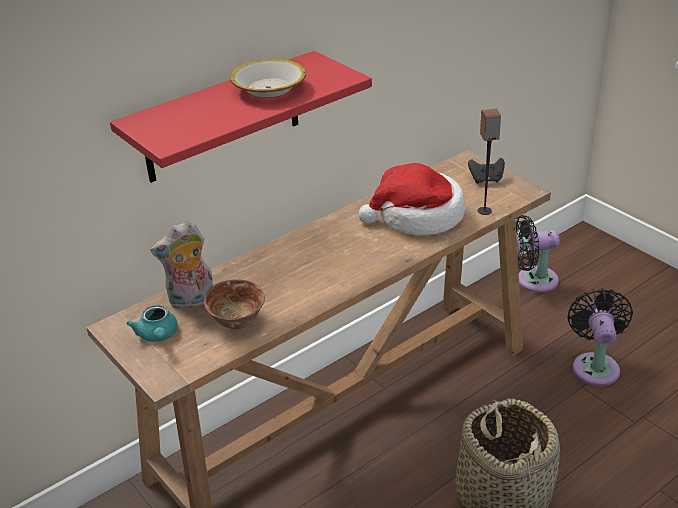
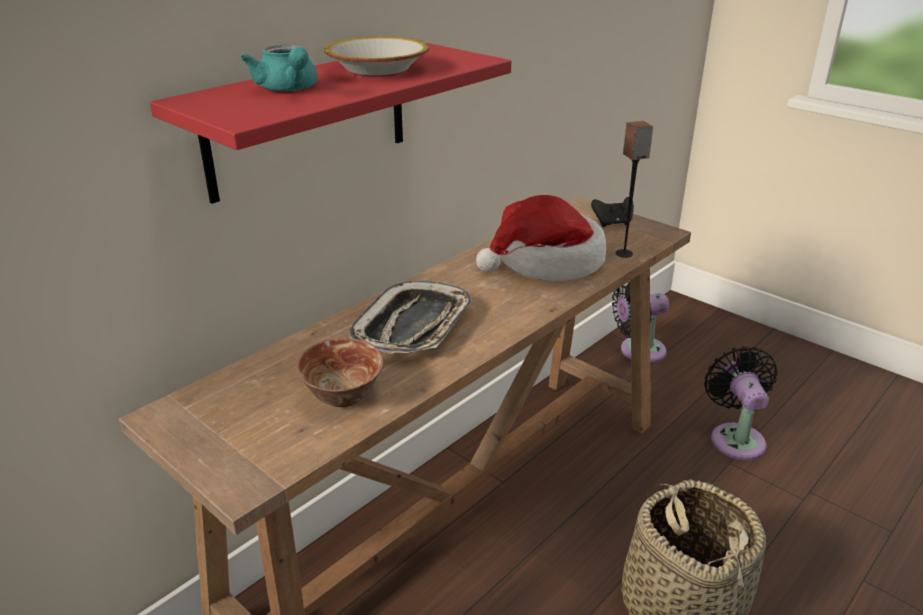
camera: 10 degrees left, 5 degrees down
turquoise teapot [126,305,178,342] -> turquoise teapot moved to [241,45,318,91]
plush toy [150,221,214,309] -> none
none -> tray [349,281,472,354]

